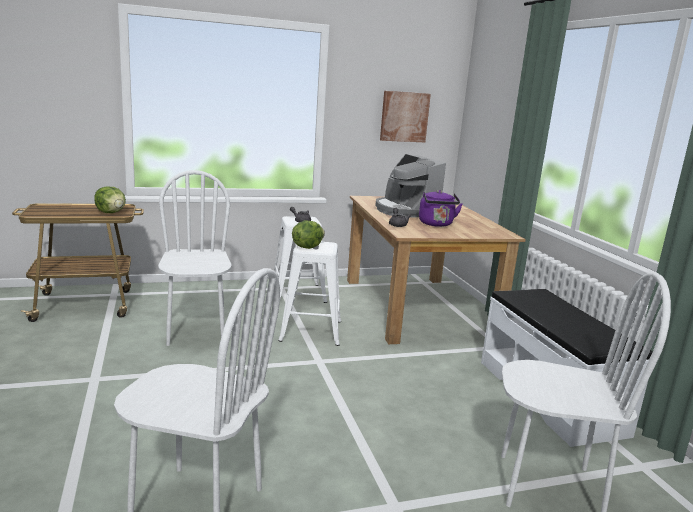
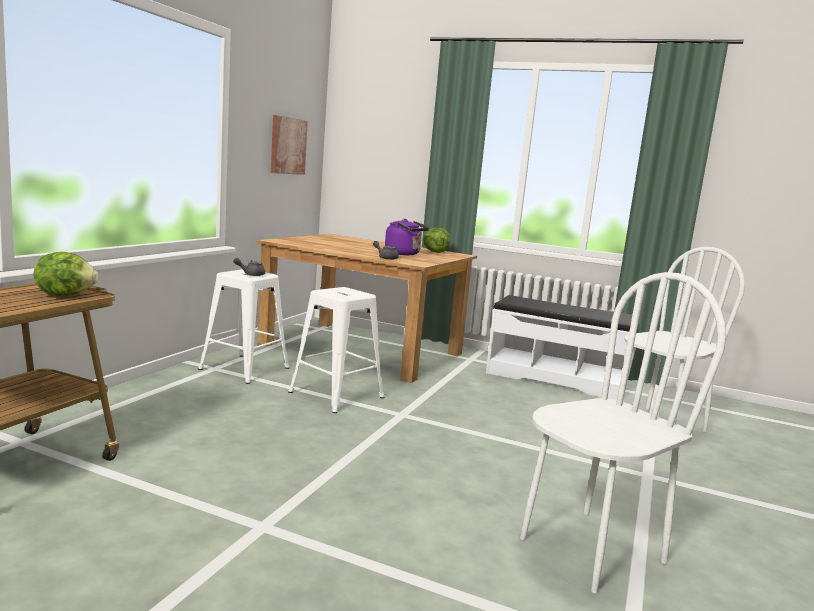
camera: 50 degrees left, 5 degrees down
white chair [158,170,232,346] -> none
lettuce [292,220,325,249] -> lettuce moved to [423,228,450,253]
coffee machine [375,154,446,218] -> none

